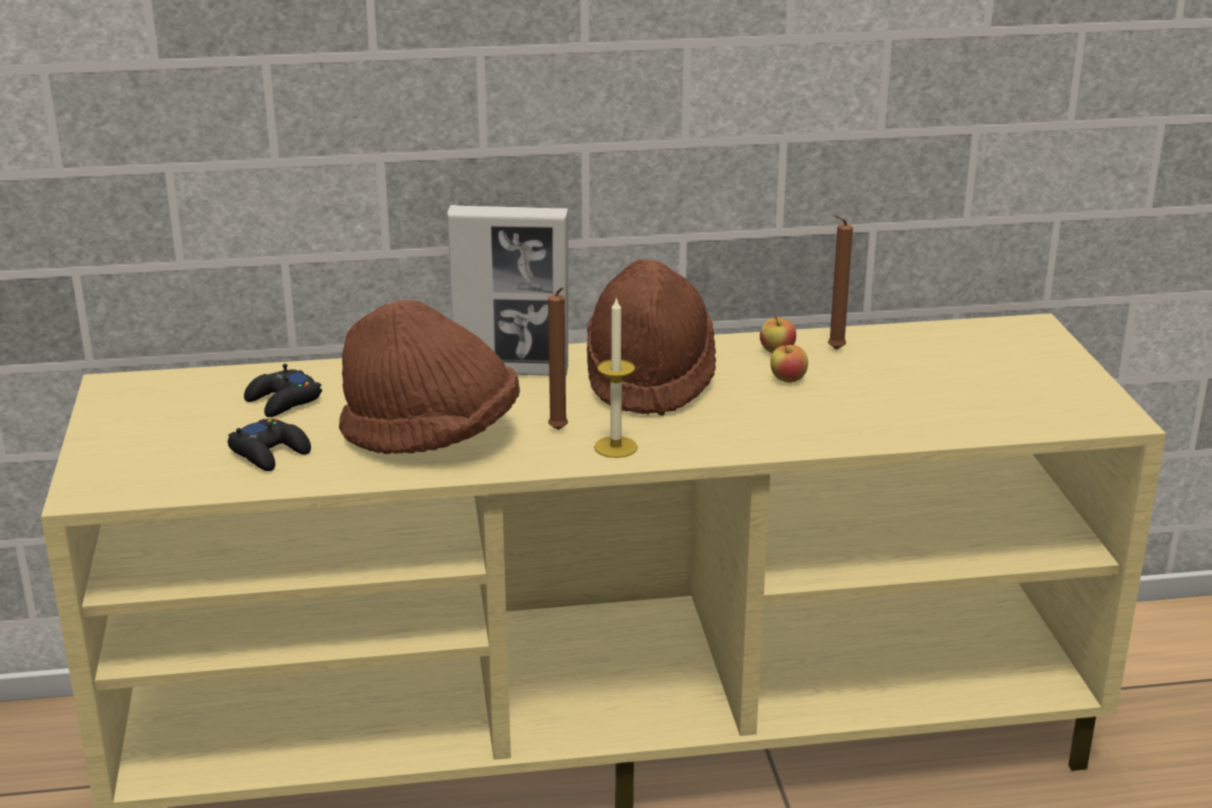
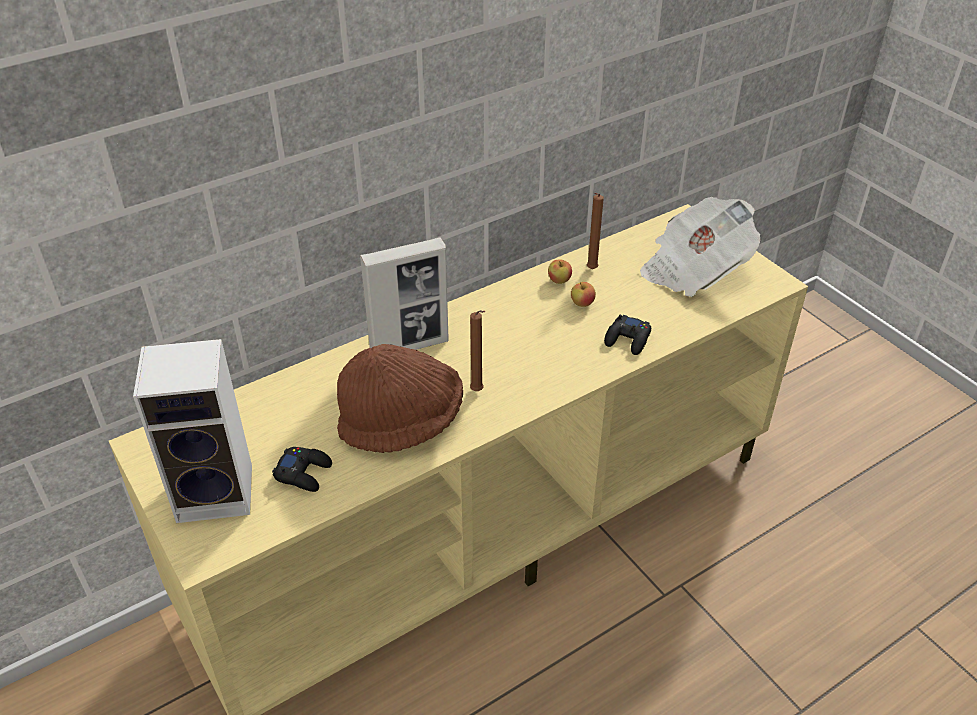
camera: 25 degrees left, 15 degrees up
black game controller [244,364,322,417] -> black game controller moved to [604,315,651,355]
brown hat [587,259,716,416] -> none
candle [594,296,638,458] -> none
none -> speaker [133,339,252,523]
none -> newspaper [640,197,760,297]

